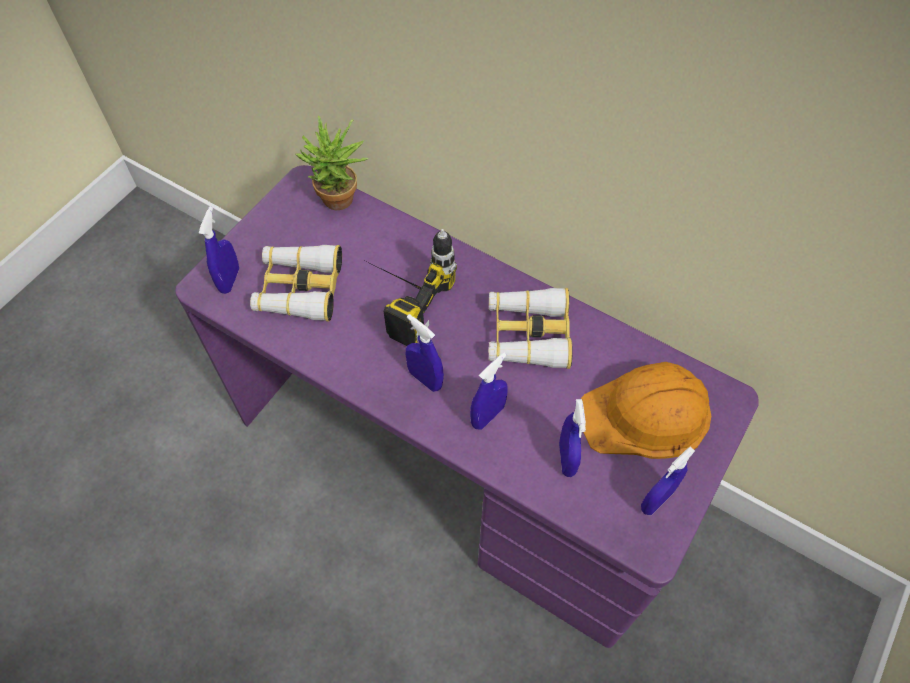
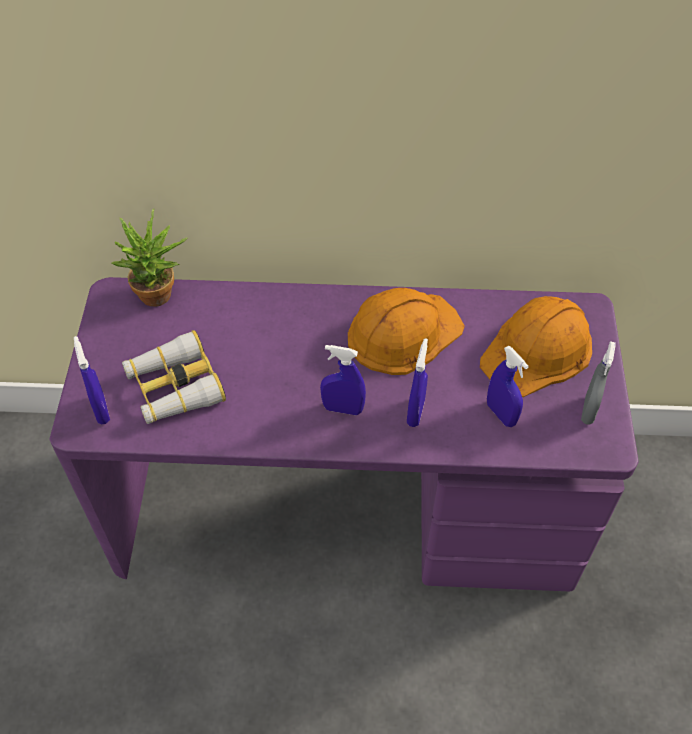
camera: 30 degrees left, 5 degrees down
power drill [359,229,457,346] -> none
binoculars [488,288,573,369] -> orange hard hat [348,288,465,375]
blue spray bottle [641,447,695,515] -> grey spray bottle [581,341,616,425]

